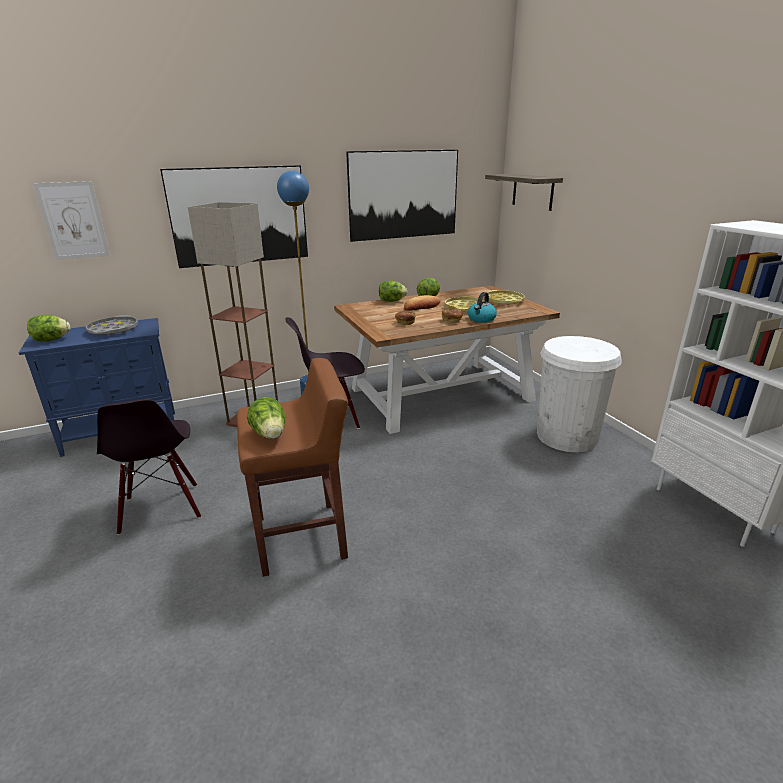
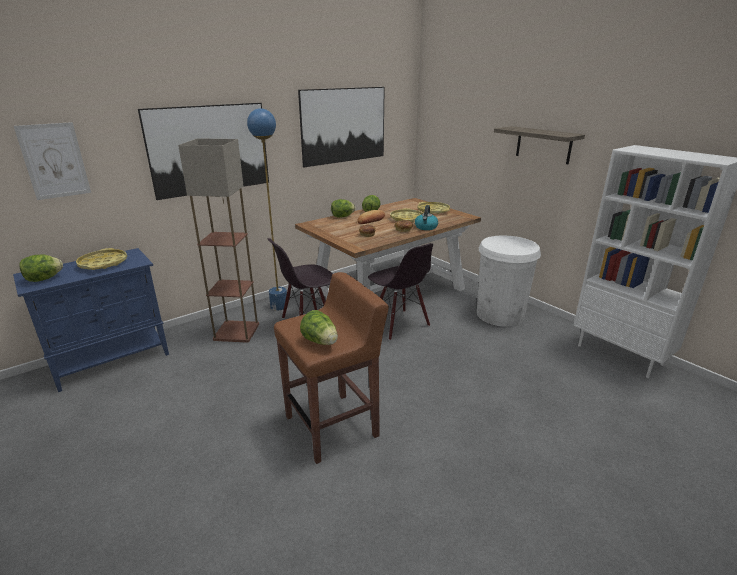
camera: 15 degrees left, 0 degrees up
grey tray [86,315,138,335] -> yellow tray [76,248,127,270]
black chair [97,399,201,535] -> black chair moved to [368,243,433,340]
shelf [485,174,563,211] -> shelf moved to [494,126,585,164]

